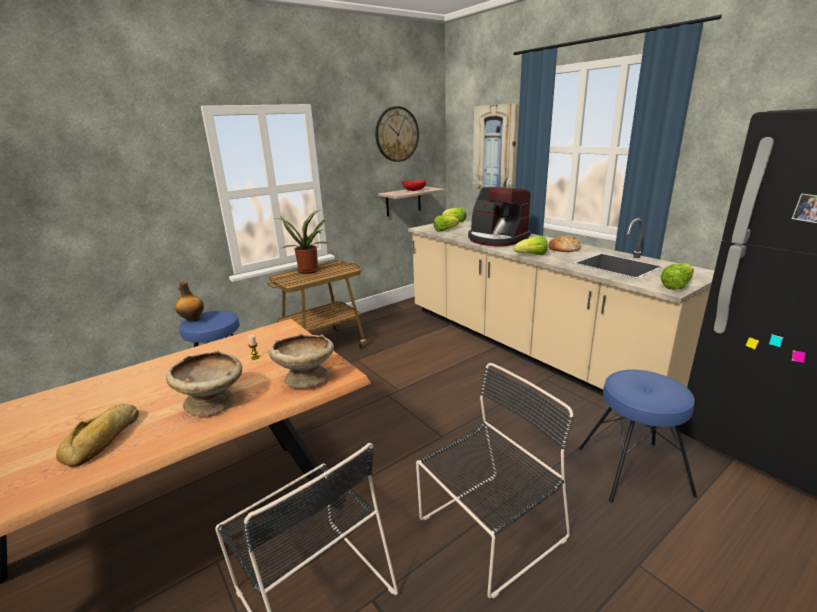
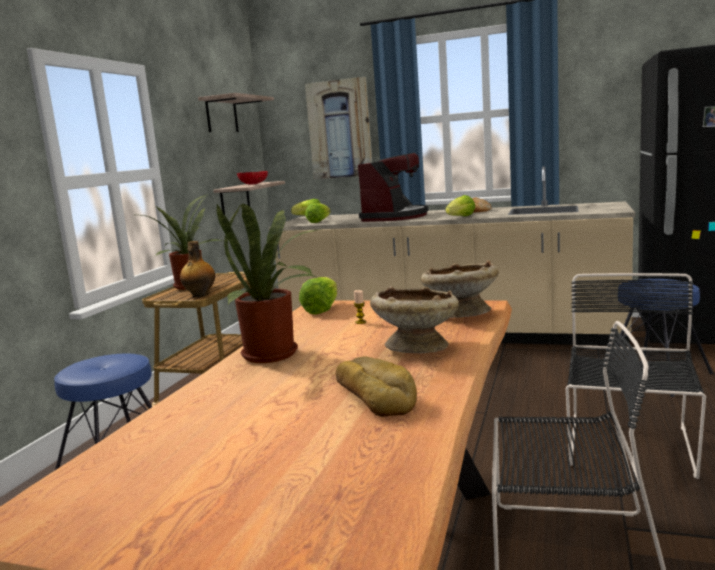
camera: 35 degrees left, 10 degrees down
bottle [175,281,204,322] -> bottle moved to [180,241,215,297]
wall clock [375,106,419,162] -> shelf [198,93,274,132]
coffee machine [468,187,531,247] -> coffee machine turned 75 degrees counterclockwise [358,153,428,222]
lettuce [660,263,694,290] -> lettuce moved to [299,277,337,315]
none -> potted plant [217,203,321,363]

